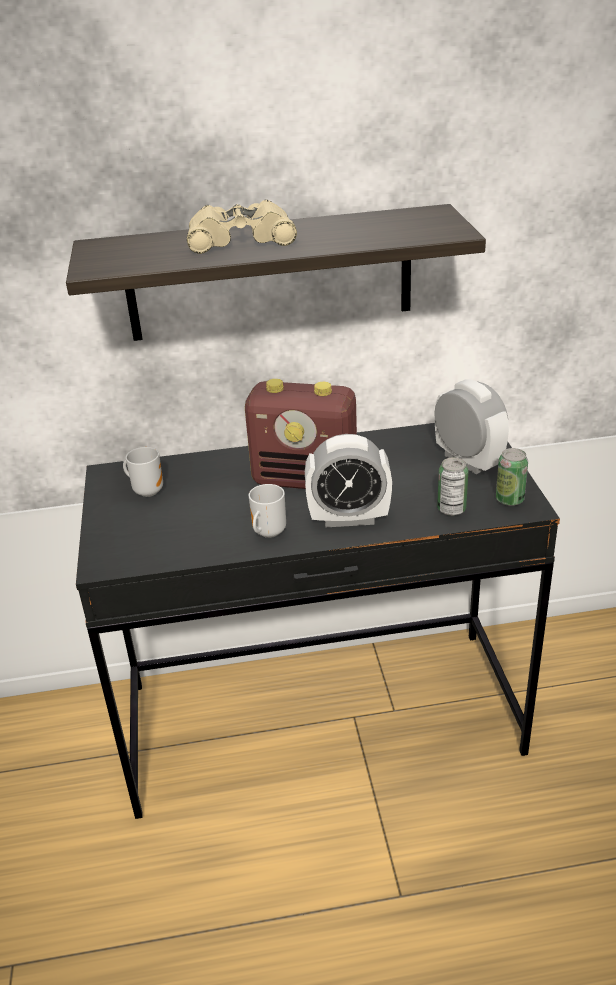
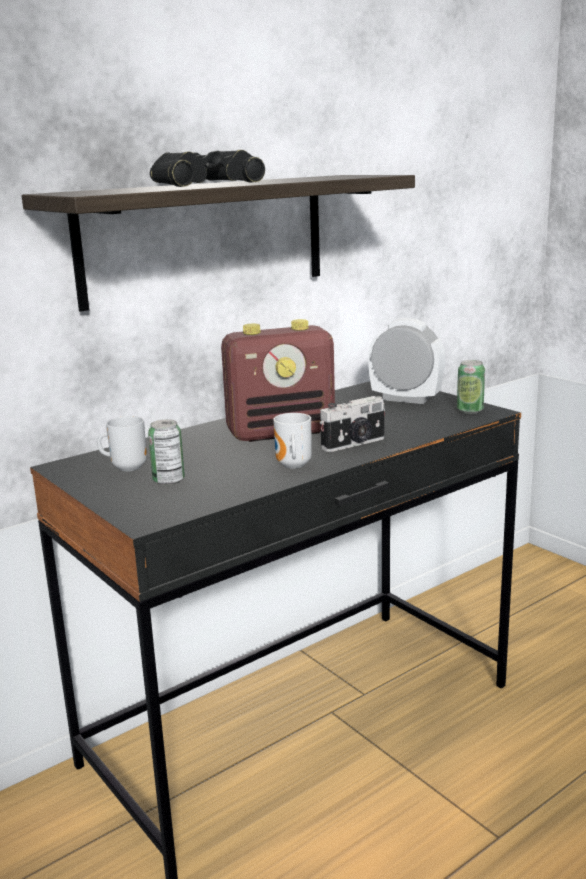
camera: 30 degrees left, 15 degrees down
beige binoculars [187,200,297,254] -> black binoculars [150,150,265,187]
alarm clock [305,434,392,528] -> camera [320,396,385,452]
can [437,457,468,516] -> can moved to [148,419,185,485]

